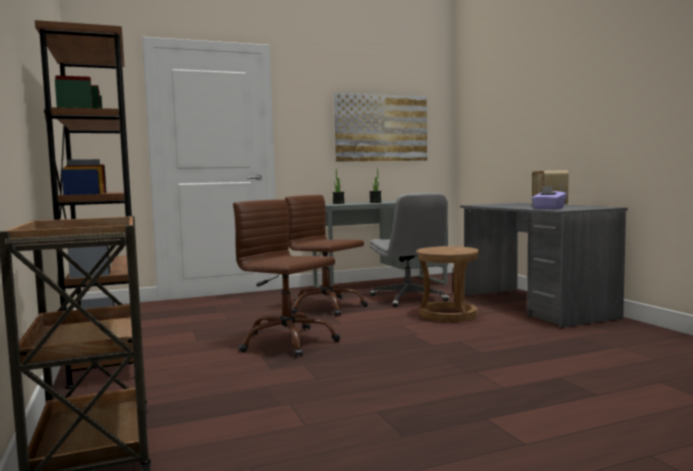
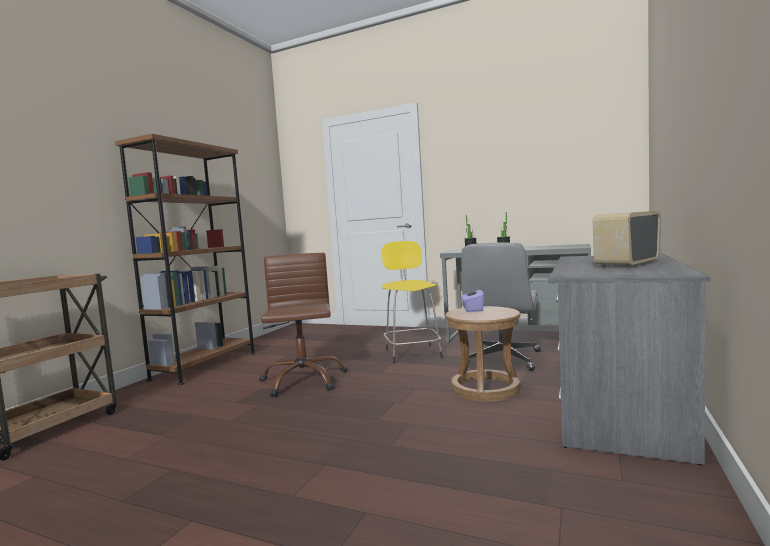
camera: 45 degrees right, 0 degrees up
brown office chair [285,195,368,316] -> yellow stool [381,241,443,363]
picture [334,93,427,162] -> none
purple tissue box [531,186,567,210] -> purple tissue box moved to [461,285,484,312]

